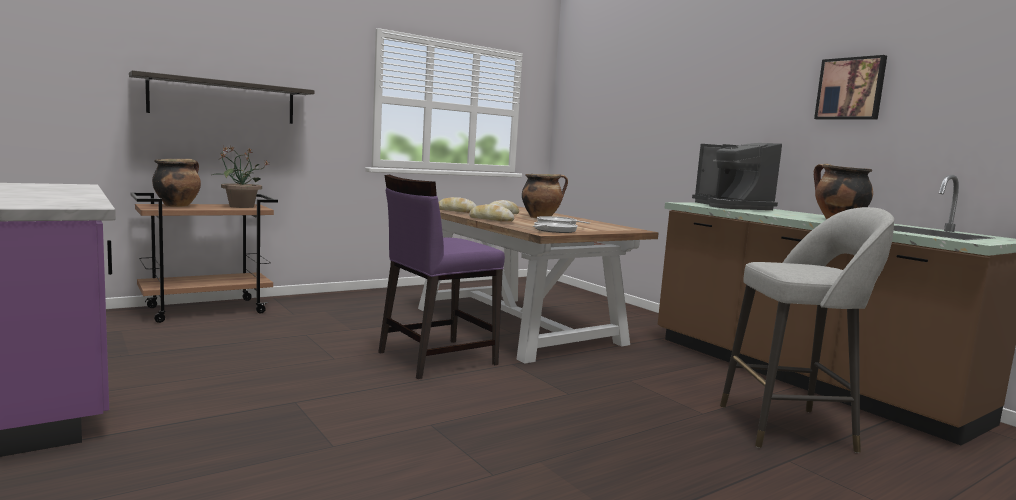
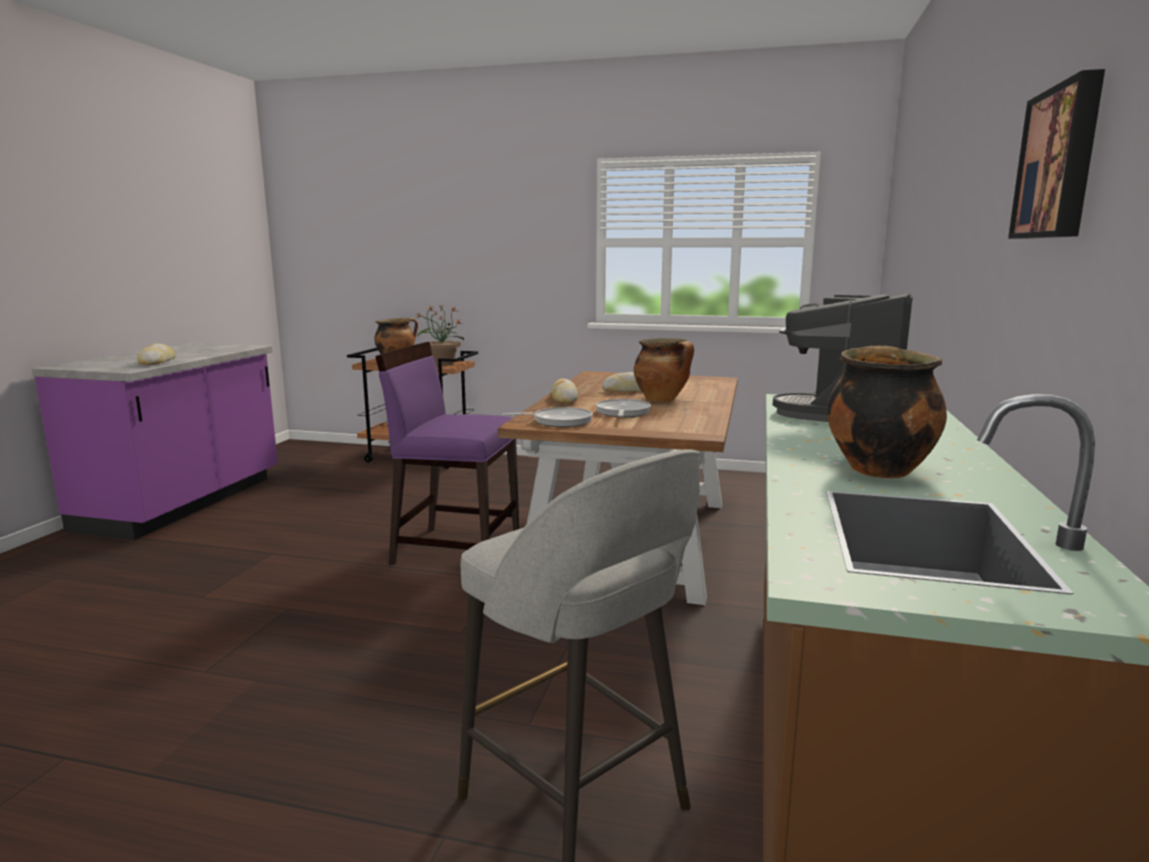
camera: 50 degrees right, 5 degrees up
shelf [129,70,314,124] -> none
bread [439,197,477,213] -> bread moved to [137,343,176,365]

